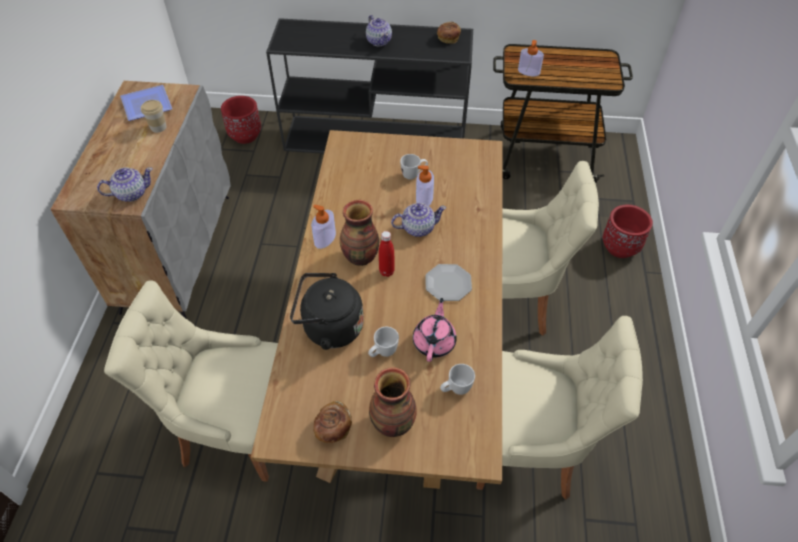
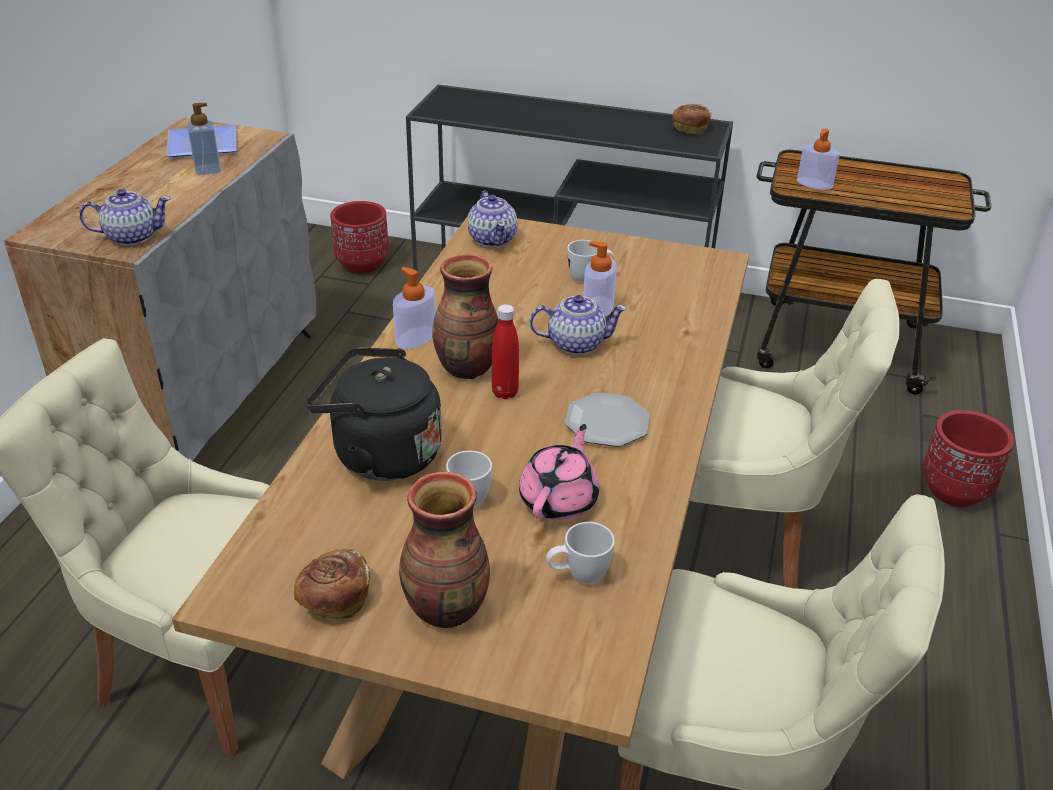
camera: 10 degrees right, 15 degrees down
cup [141,100,167,133] -> soap dispenser [187,103,221,175]
teapot [366,15,392,46] -> teapot moved to [468,191,518,247]

